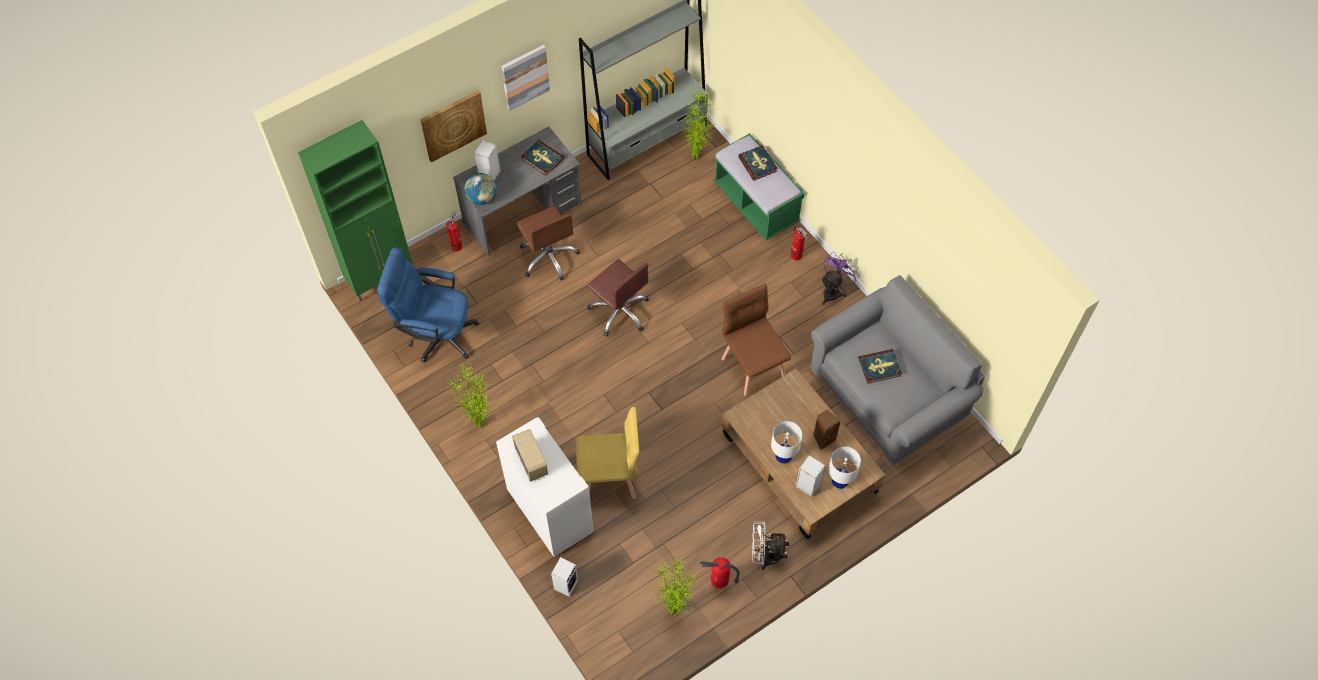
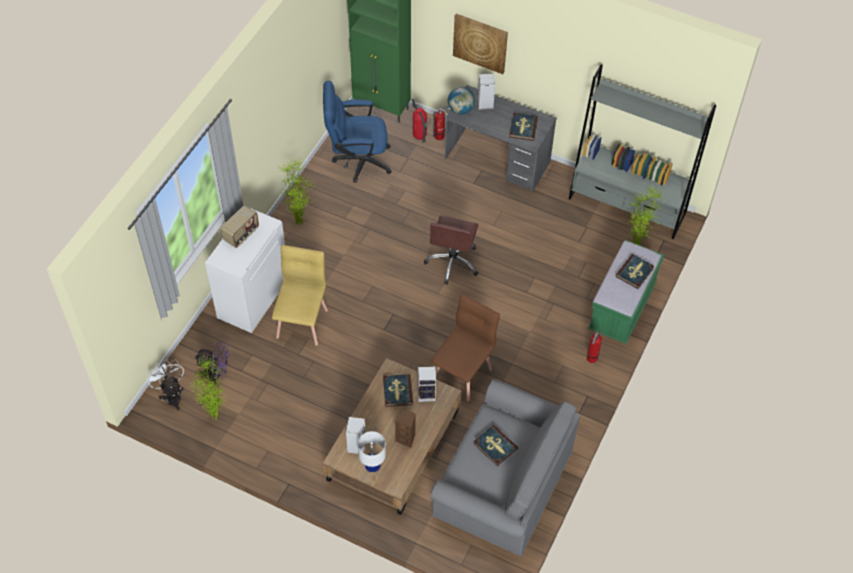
camera: 60 degrees right, 5 degrees down
blue office chair [377,247,479,362] -> blue office chair turned 75 degrees counterclockwise [323,81,392,183]
picture [501,45,550,111] -> none
brown office chair [516,205,580,280] -> none
speaker [551,557,578,597] -> speaker moved to [418,367,436,402]
yellow chair [575,407,639,499] -> yellow chair turned 135 degrees counterclockwise [272,245,328,346]
fire extinguisher [700,557,739,588] -> fire extinguisher moved to [411,99,427,143]
white fan [752,522,789,570] -> white fan moved to [146,359,184,411]
white table lamp [771,421,802,464] -> none
purple fan [821,252,860,305] -> purple fan moved to [195,341,230,386]
none -> book [383,374,413,407]

